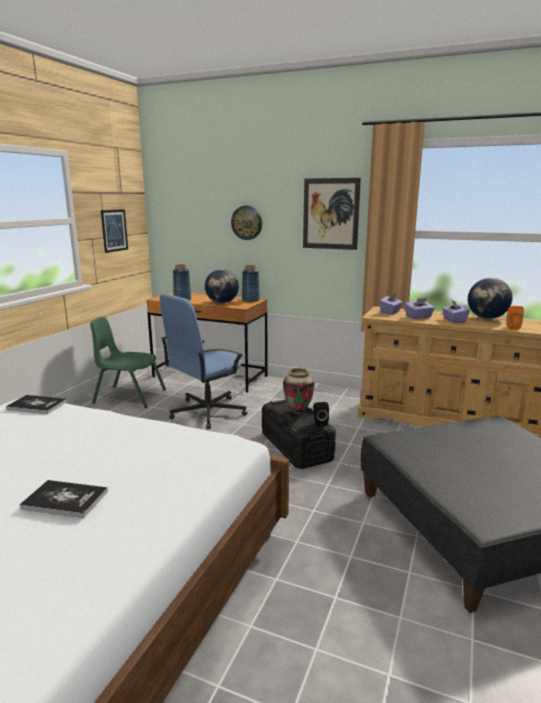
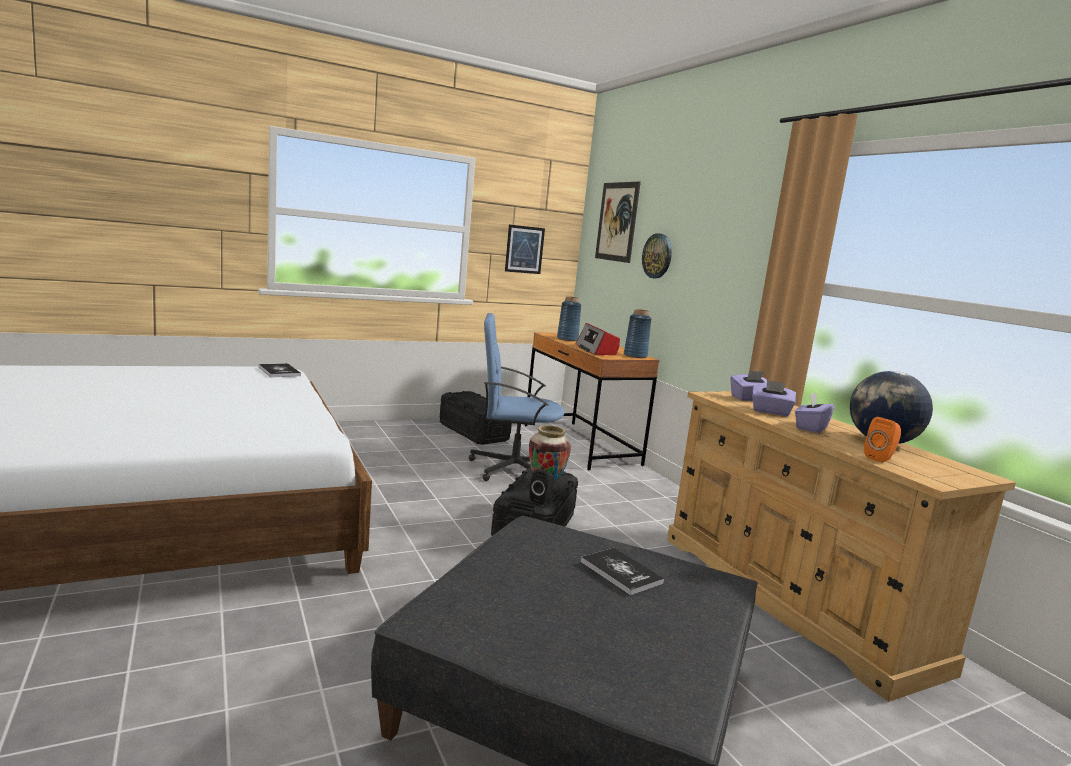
camera: 40 degrees right, 5 degrees down
book [19,480,108,518] -> book moved to [581,548,664,595]
green chair [90,316,166,408] -> black storage box [440,391,512,445]
globe [205,269,239,303] -> radio [576,323,620,355]
picture [303,178,361,250] -> picture moved to [595,182,641,263]

